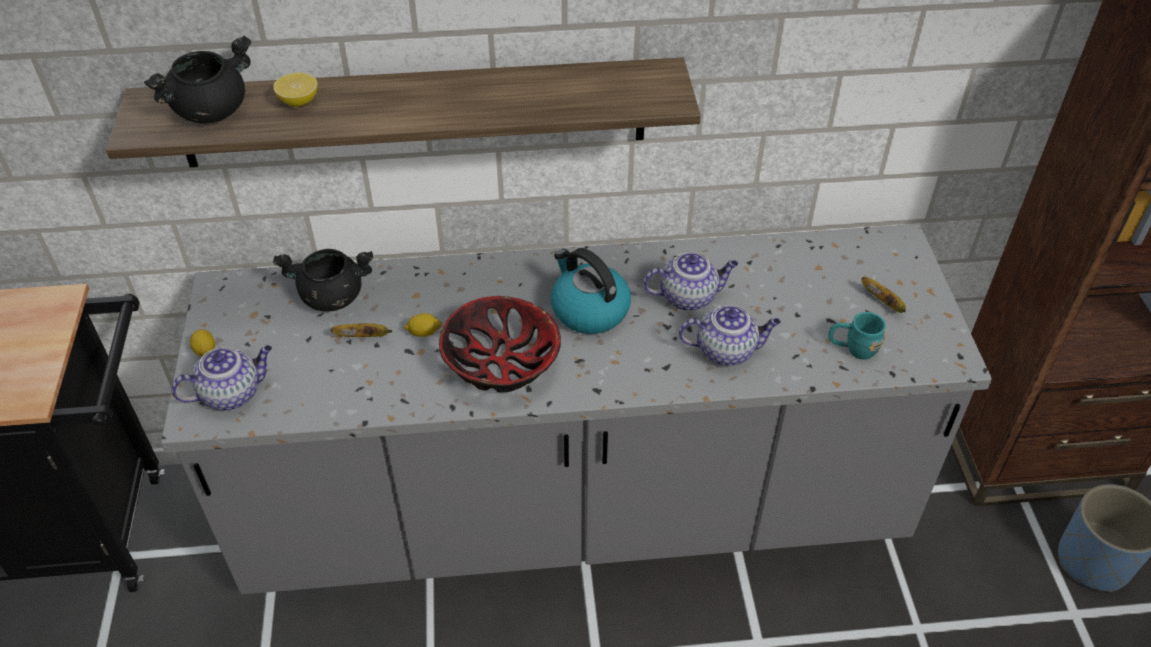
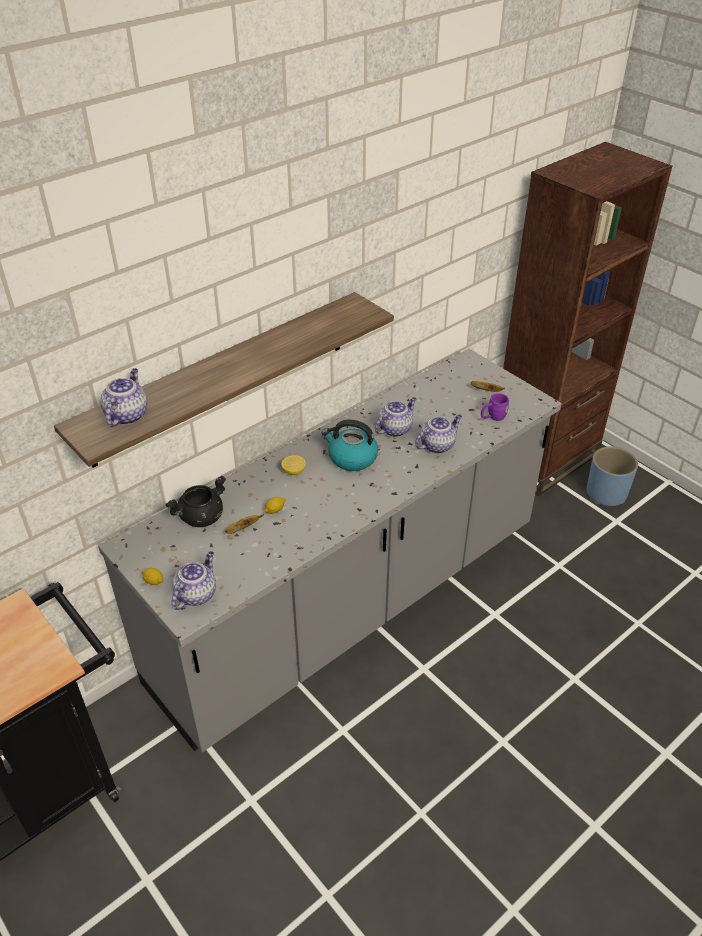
camera: 35 degrees left, 5 degrees down
black cooking pot [144,35,251,123] -> teapot [100,368,147,427]
lemon [273,72,318,107] -> lemon moved to [281,455,306,475]
bowl [439,296,561,392] -> none
turquoise mug [829,312,886,360] -> purple mug [481,393,509,421]

